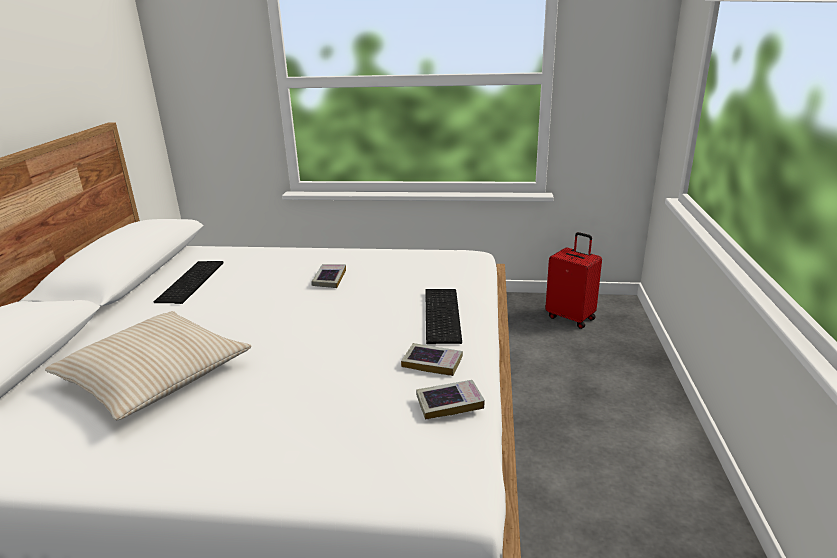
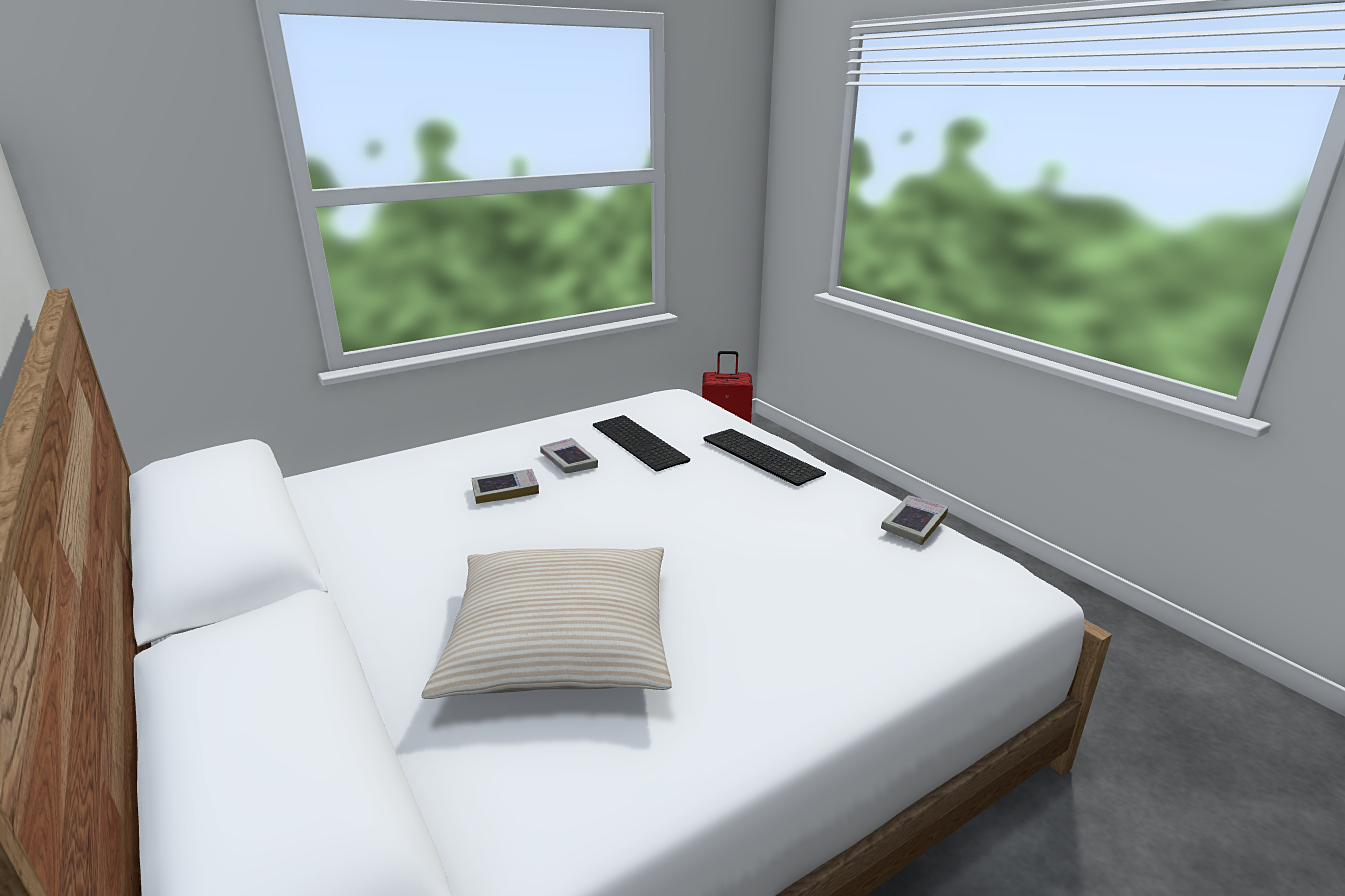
camera: 40 degrees left, 0 degrees up
keyboard [154,261,223,304] -> keyboard moved to [593,415,690,472]
book [401,343,463,376] -> book moved to [471,469,539,504]

